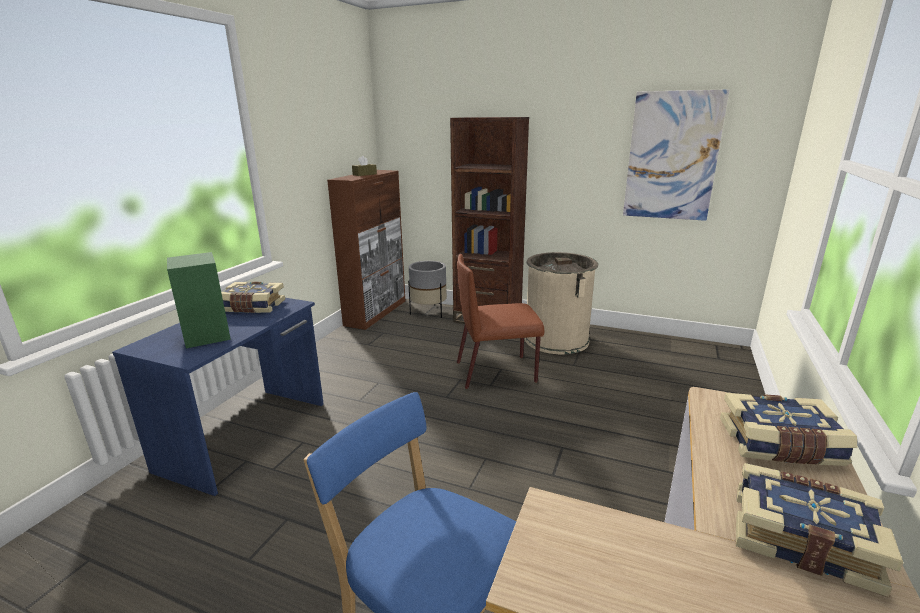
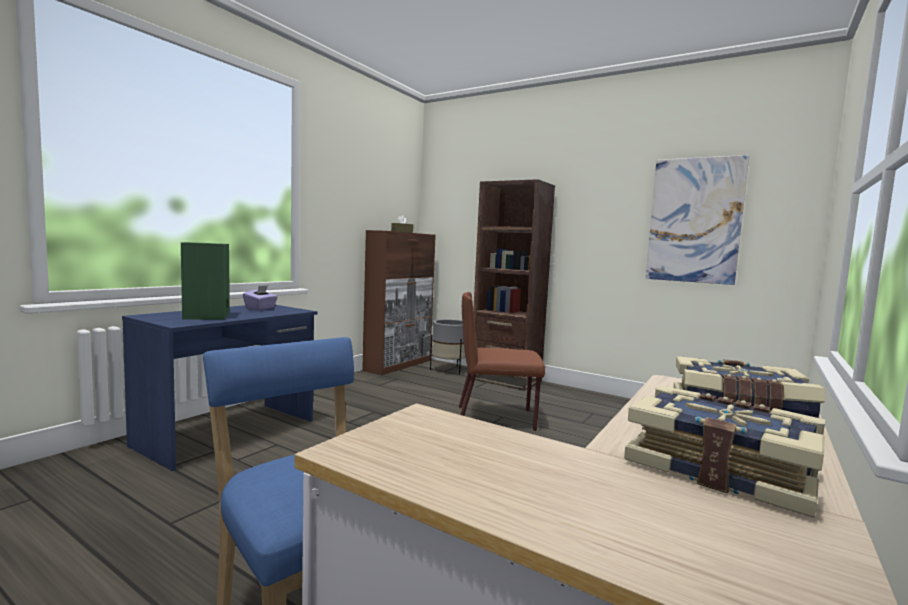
camera: 10 degrees right, 15 degrees down
book [221,282,285,313] -> purple tissue box [243,285,278,310]
beige trash can [525,252,598,354] -> none

